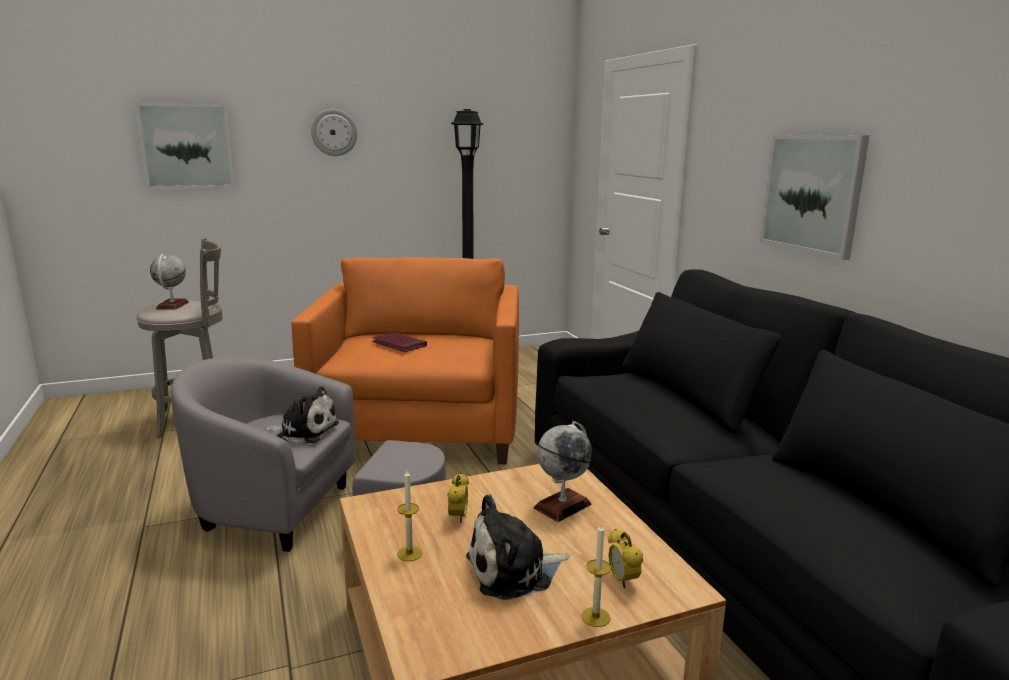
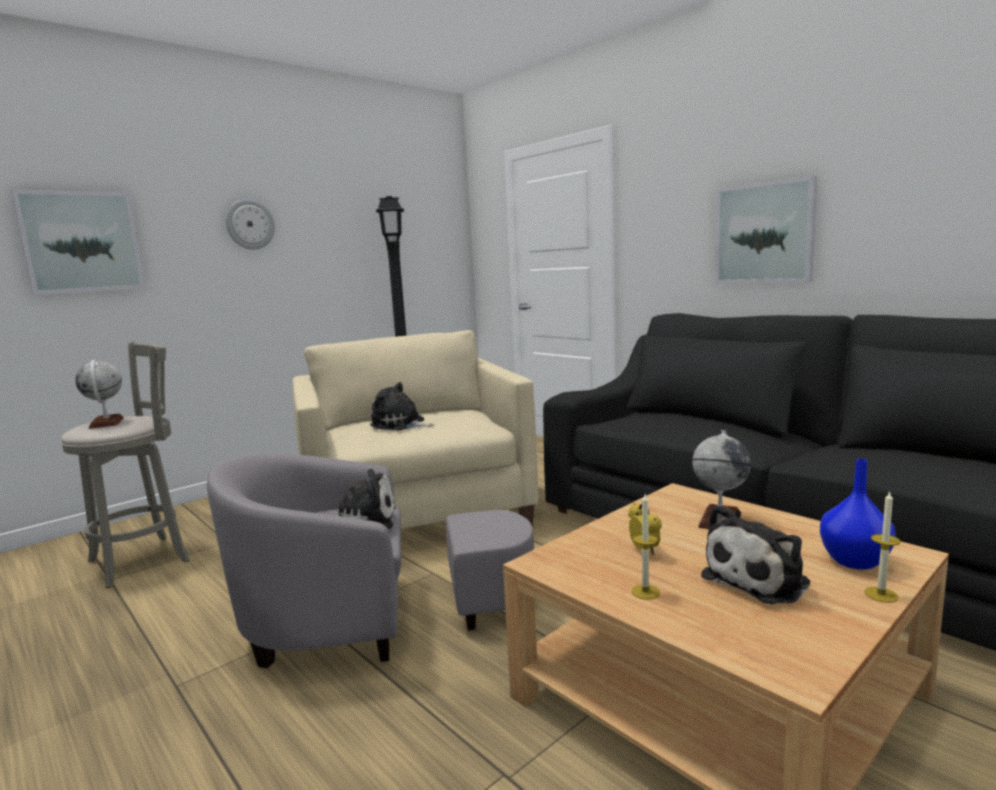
camera: 20 degrees left, 5 degrees down
orange armchair [291,257,519,464] -> beige armchair [292,330,538,529]
red book [372,332,427,352] -> plush toy [370,382,435,431]
alarm clock [608,529,643,588] -> blue vase [820,459,896,570]

